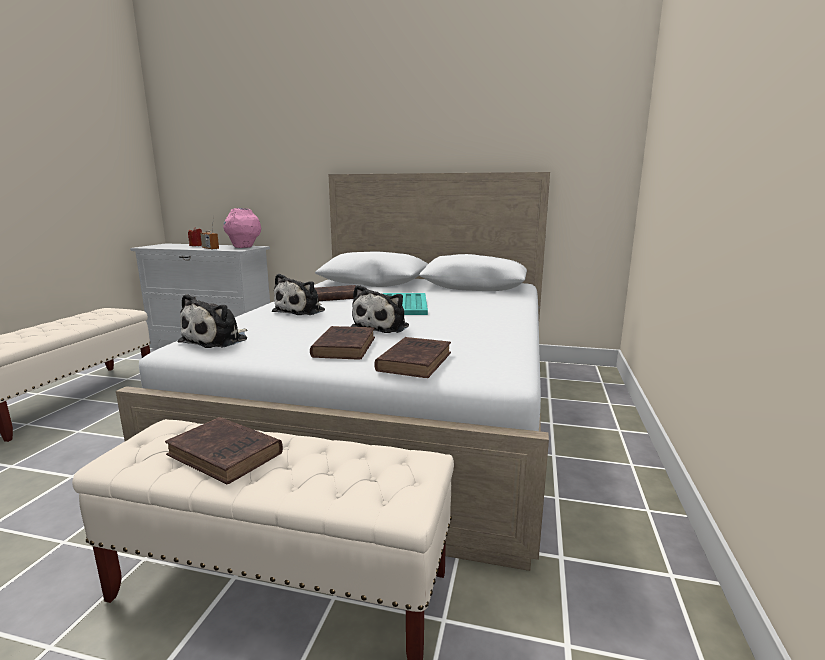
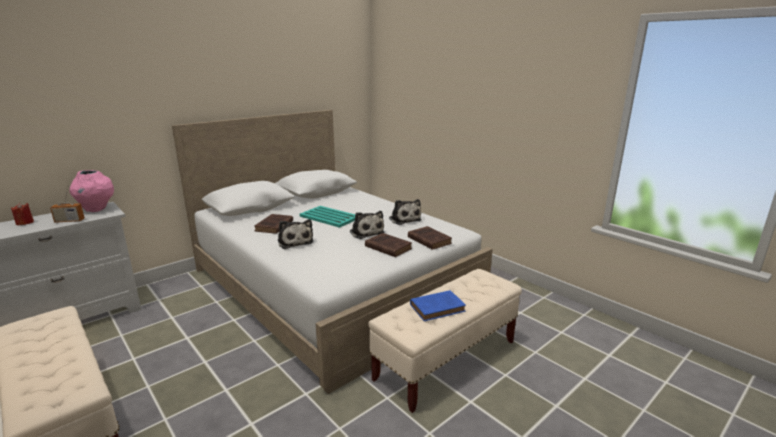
camera: 55 degrees left, 5 degrees up
brown book [165,417,283,484] -> blue book [410,290,466,321]
plush toy [178,294,247,348] -> plush toy moved to [389,199,422,225]

